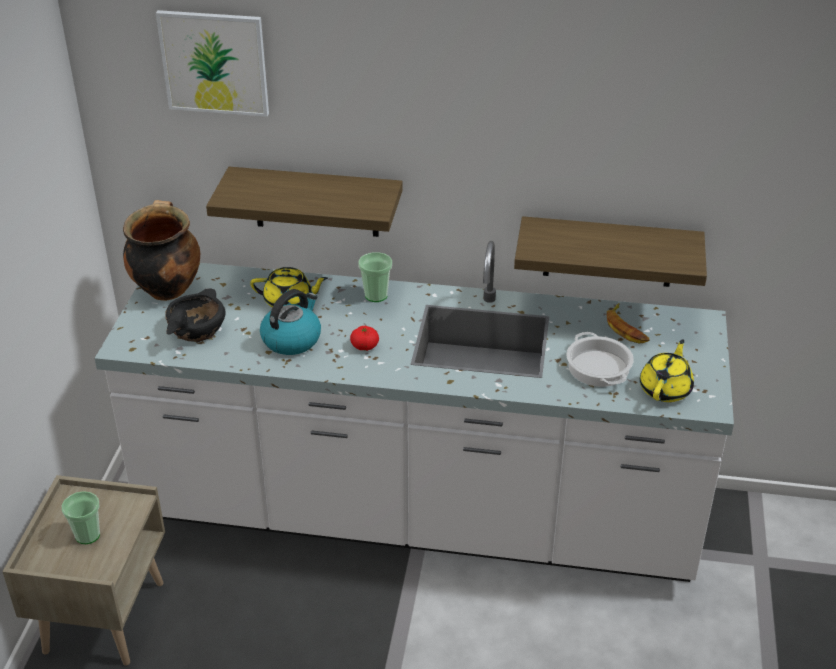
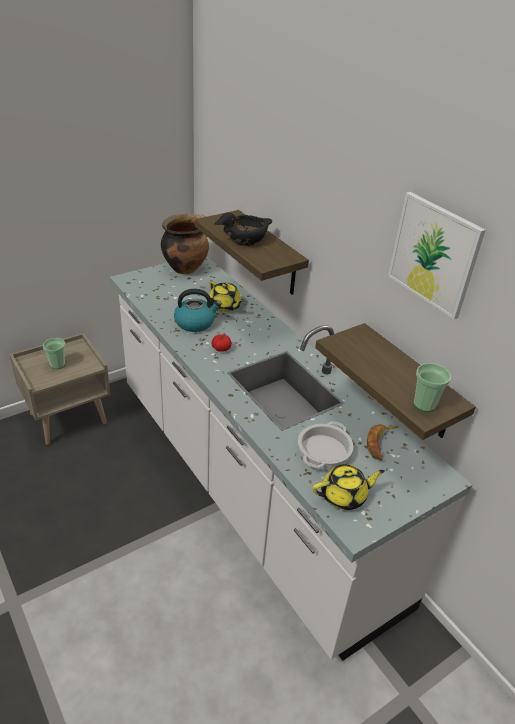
camera: 45 degrees right, 0 degrees up
picture [156,10,269,117] -> picture moved to [388,192,486,319]
black bowl [165,288,226,342] -> black bowl moved to [214,213,272,246]
cup [358,252,392,302] -> cup moved to [413,363,451,412]

